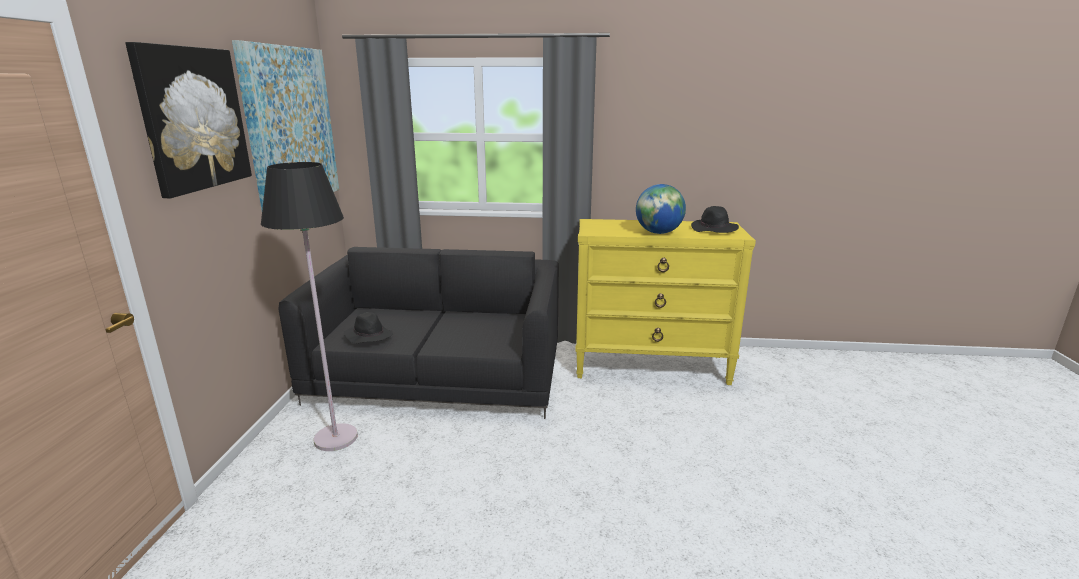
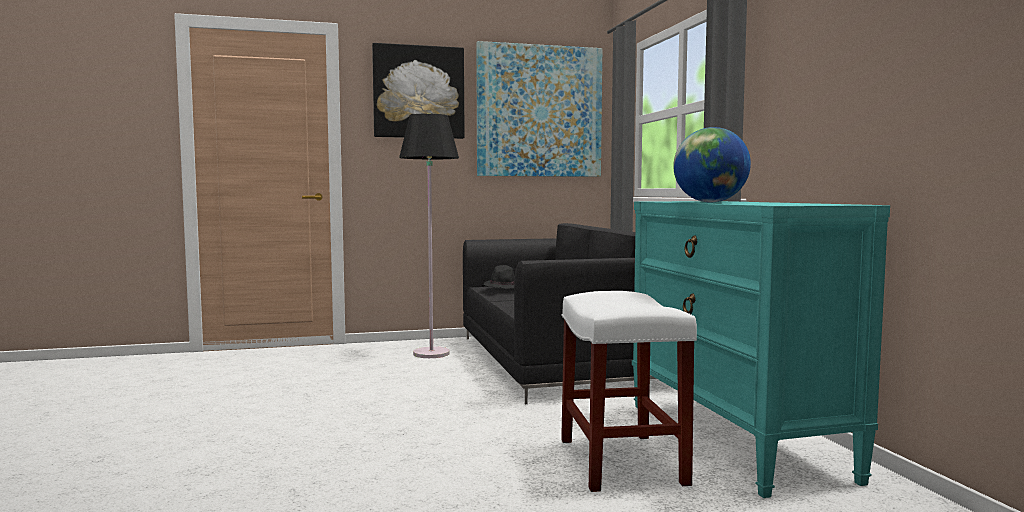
camera: 70 degrees right, 15 degrees down
yellow dresser [575,219,756,385] -> turquoise dresser [632,201,890,498]
black hat [691,206,739,233] -> none
none -> white stool [561,291,697,492]

